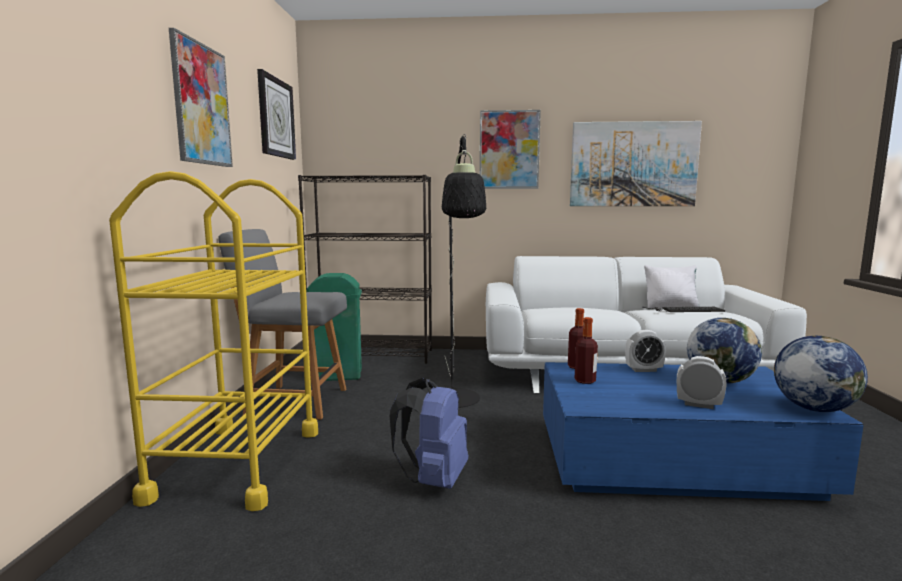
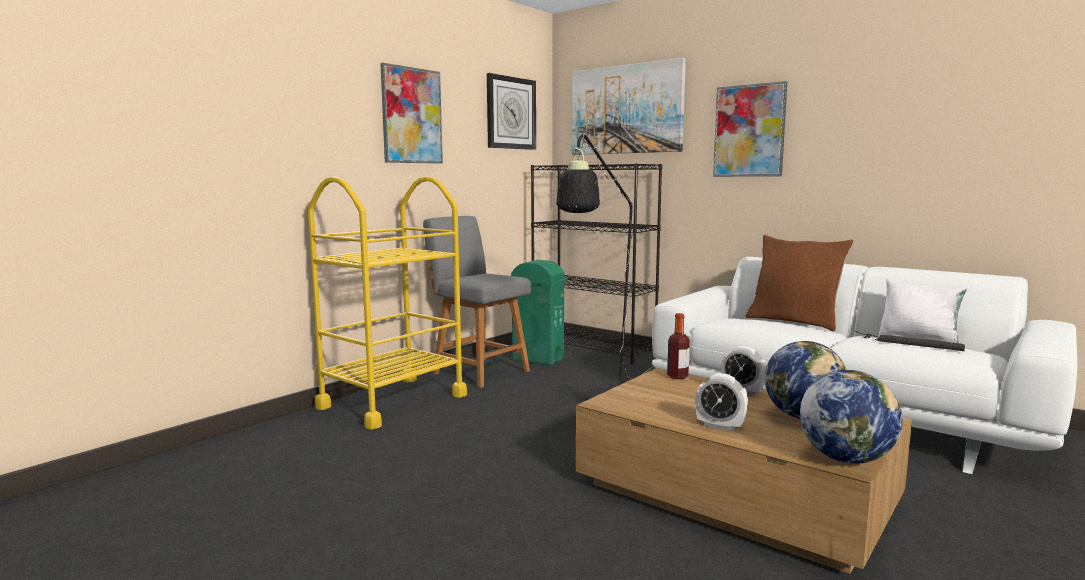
camera: 35 degrees right, 0 degrees up
blue backpack [390,378,468,489] -> none
blue coffee table [543,362,864,501] -> brown coffee table [576,368,912,574]
picture [570,121,702,206] -> picture moved to [572,58,686,155]
bottle [575,317,598,384] -> none
alarm clock [677,356,727,409] -> alarm clock turned 150 degrees clockwise [695,373,748,431]
none -> brown pillow [746,235,854,331]

